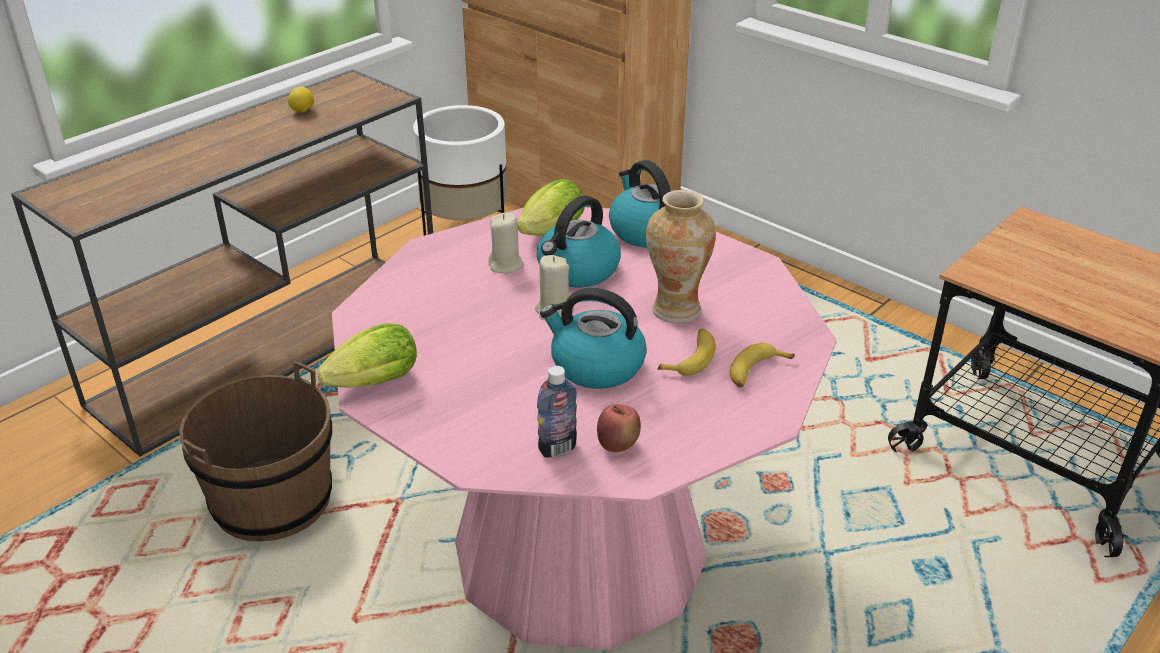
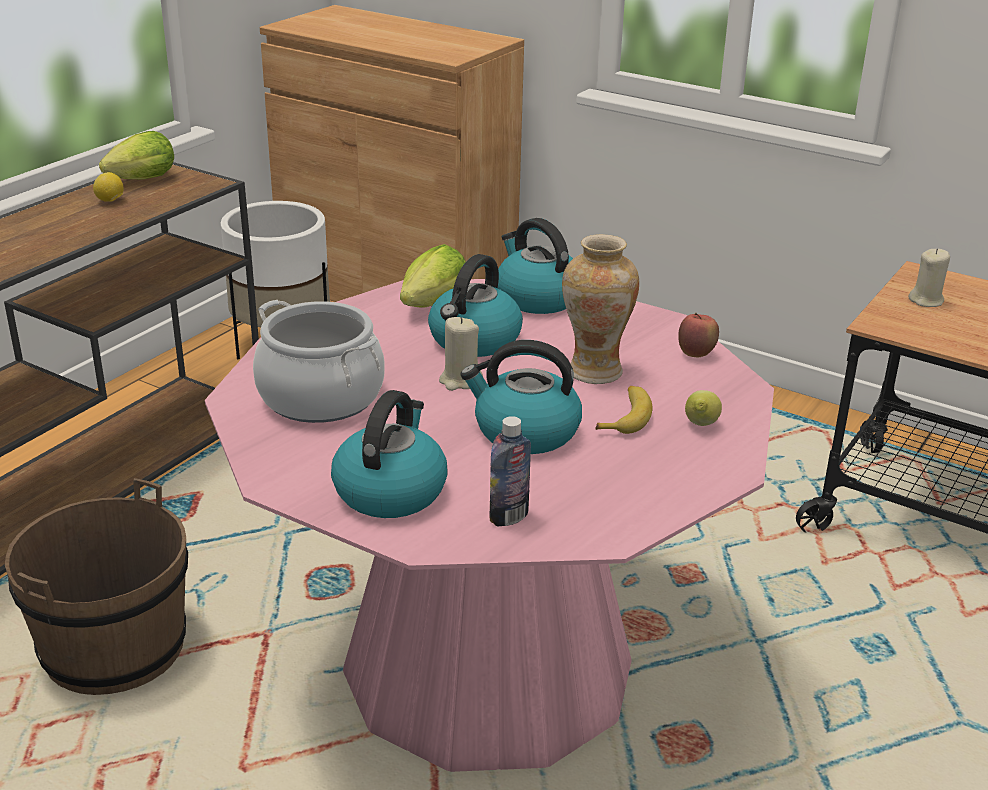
camera: 10 degrees left, 5 degrees down
lettuce [317,323,417,388] -> lettuce moved to [99,131,174,179]
beige candle [488,213,524,273] -> beige candle moved to [908,248,950,307]
apple [597,404,641,453] -> apple moved to [678,313,719,357]
banana [730,343,795,388] -> lemon [685,390,722,426]
none -> cooking pot [253,300,385,423]
none -> kettle [331,390,448,518]

